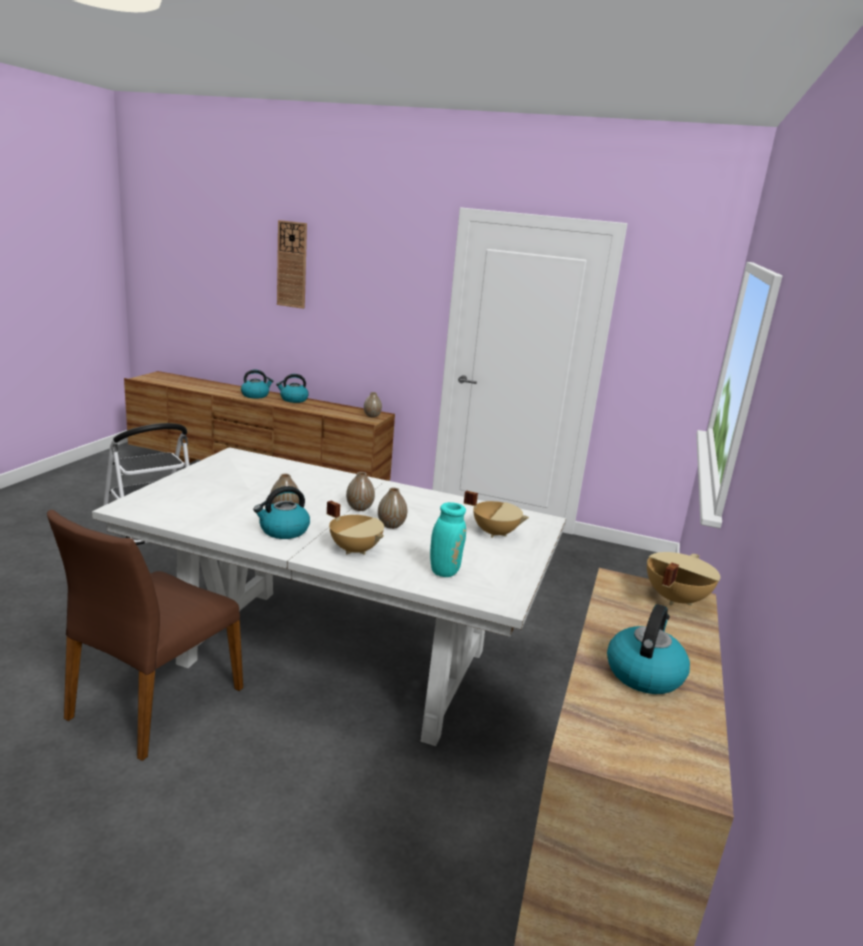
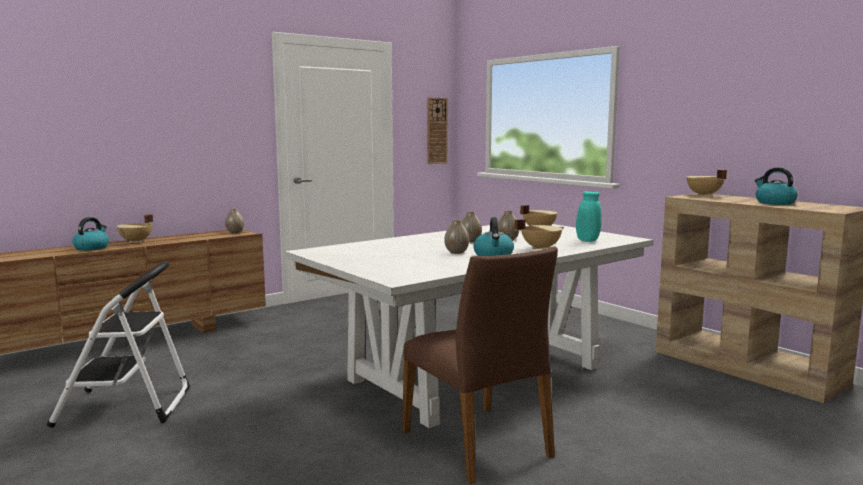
camera: 55 degrees left, 10 degrees down
kettle [276,374,309,403] -> beige cooking pot [117,214,153,243]
wall clock [277,220,307,309] -> wall clock moved to [427,97,448,164]

